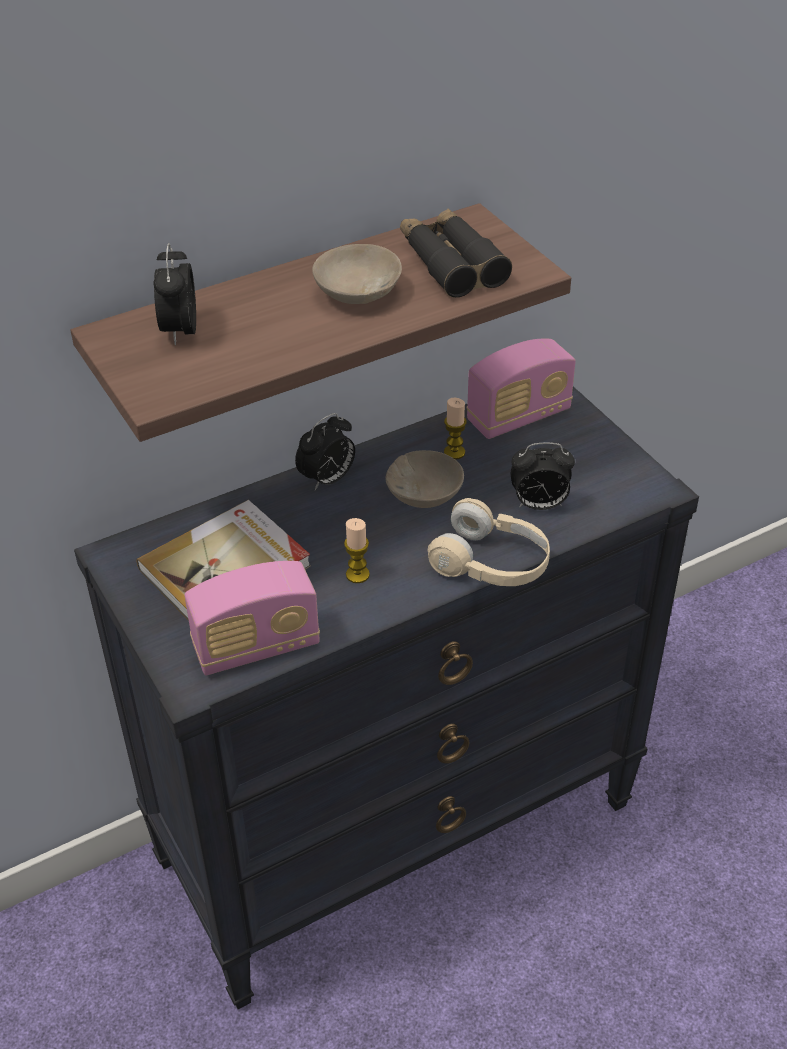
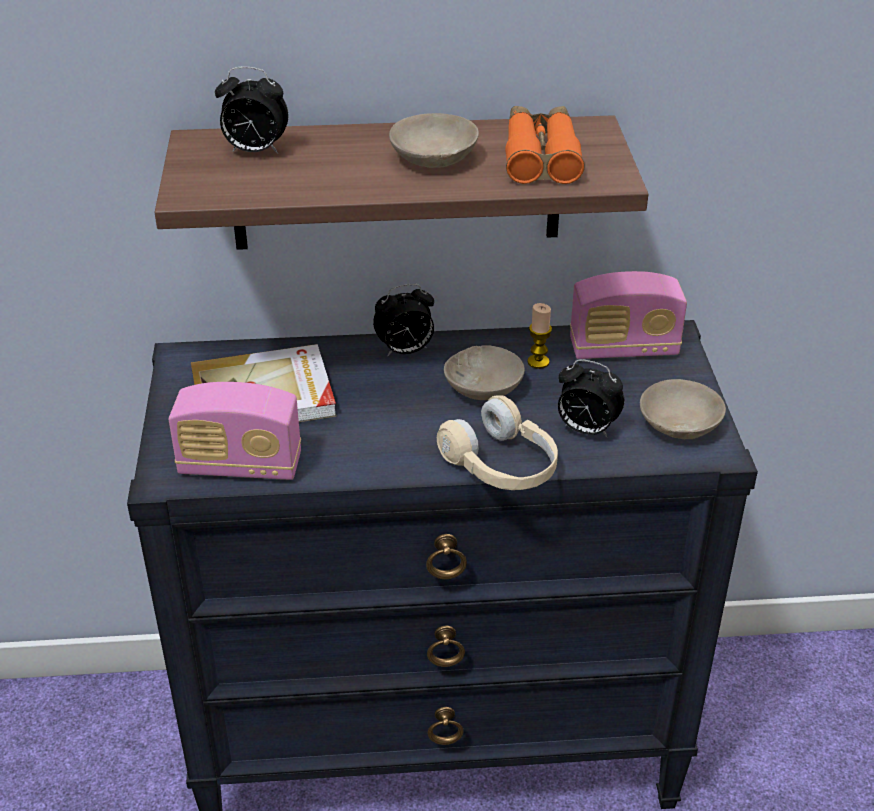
camera: 25 degrees right, 5 degrees down
alarm clock [154,243,196,346] -> alarm clock turned 105 degrees counterclockwise [215,67,288,154]
candle [344,518,370,583] -> none
black binoculars [400,208,512,298] -> orange binoculars [505,106,585,184]
none -> beige bowl [640,379,726,439]

